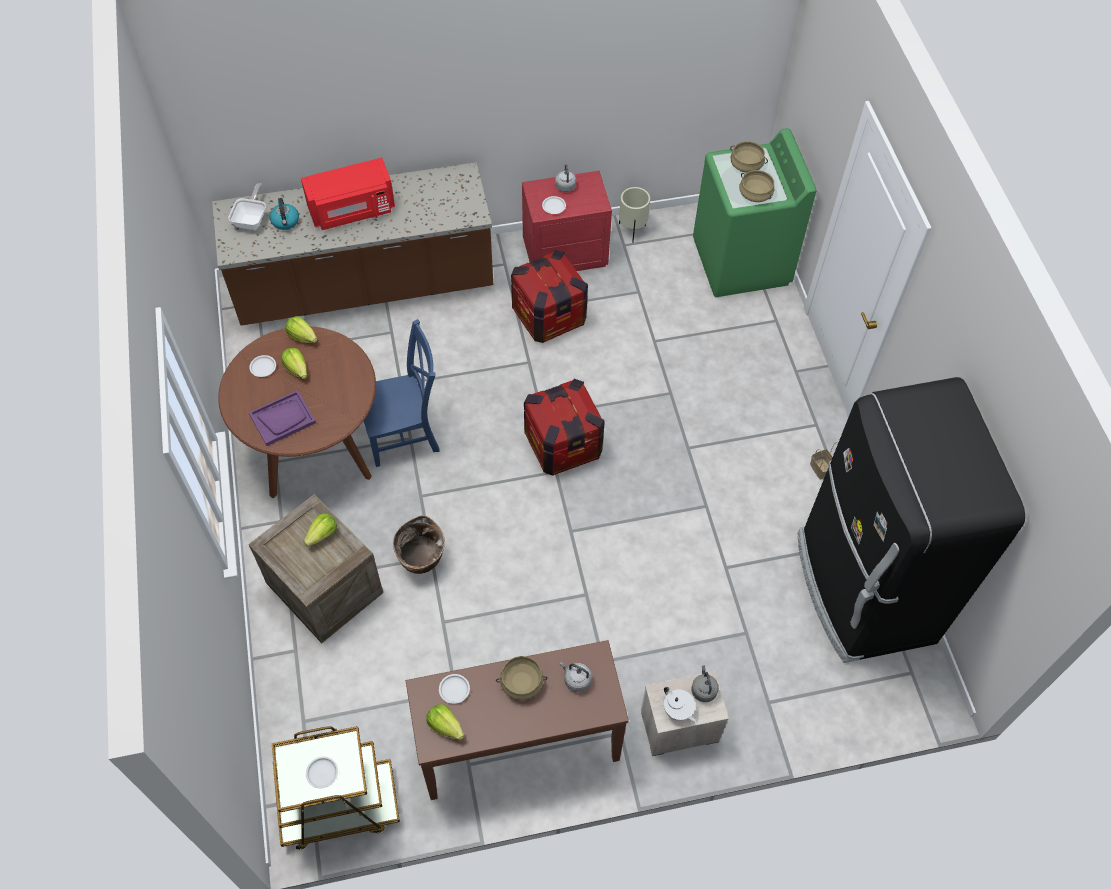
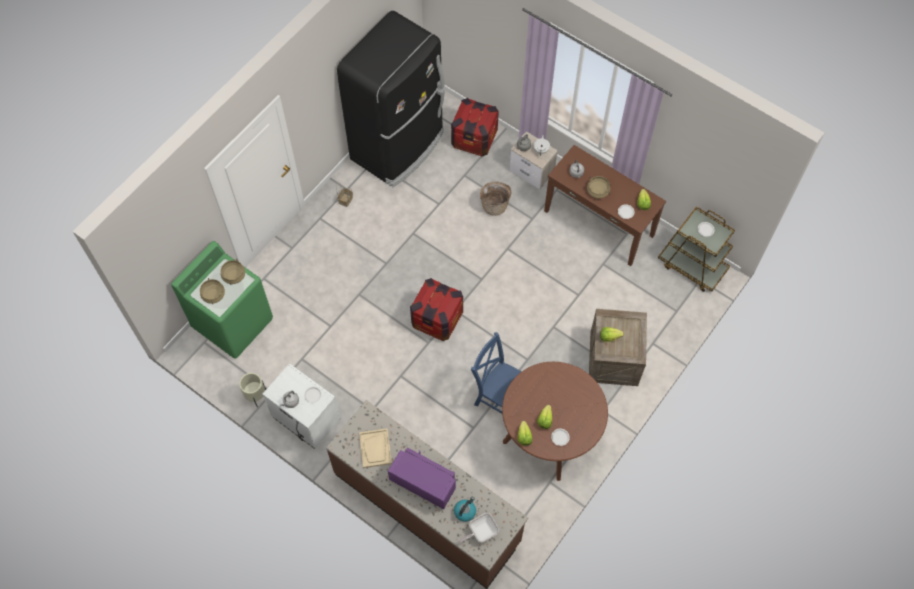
camera: 130 degrees left, 5 degrees up
purple tray [249,390,316,446] -> none
red microwave [301,158,395,230] -> purple microwave [388,447,456,509]
basket [393,515,445,574] -> basket moved to [480,181,511,216]
crate [511,250,588,343] -> crate moved to [451,98,499,156]
red nightstand [522,171,612,271] -> white nightstand [262,363,341,449]
none -> beige tray [359,428,392,468]

